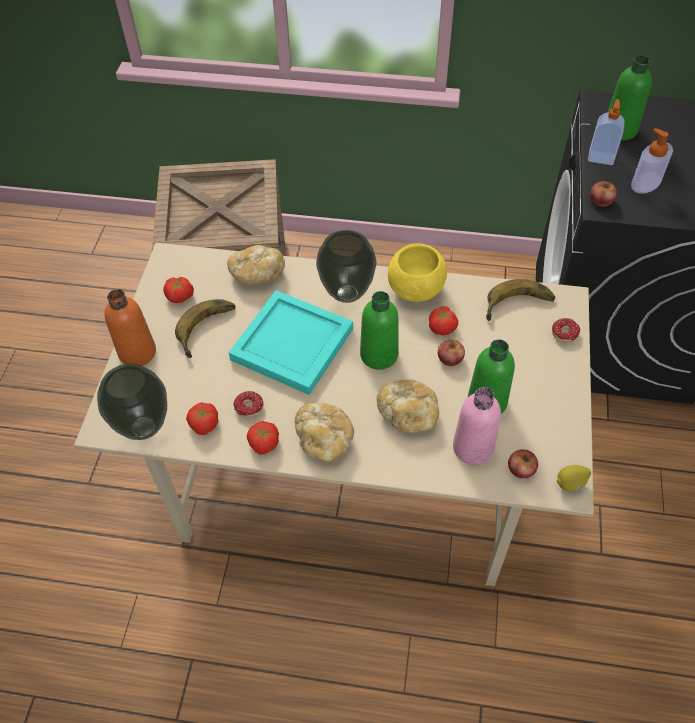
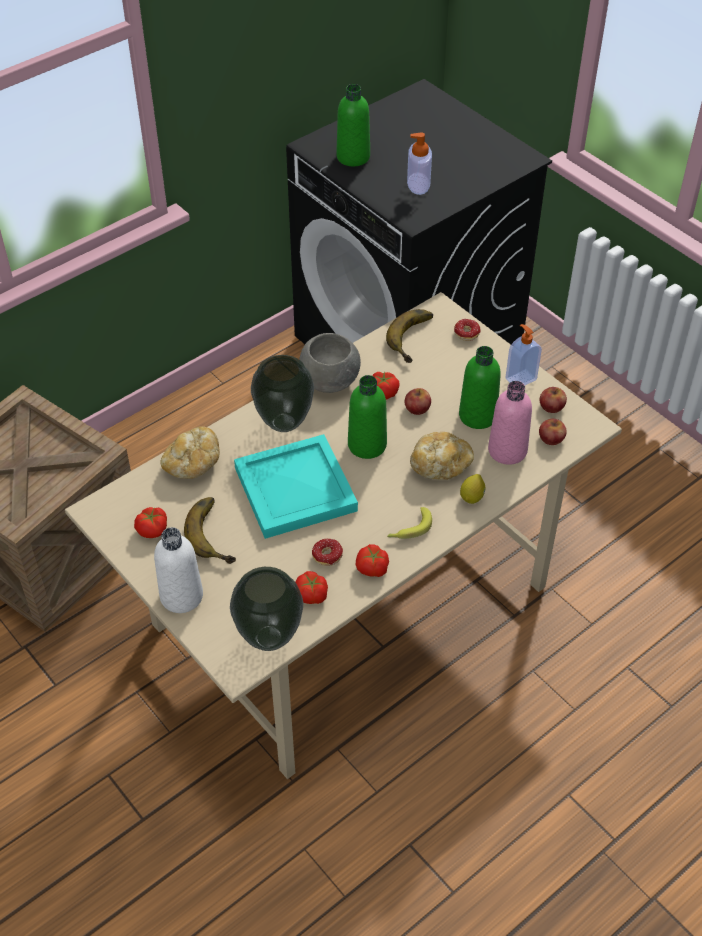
camera: 50 degrees left, 5 degrees down
orange bottle [104,289,156,366] -> white bottle [154,527,203,613]
bread [295,402,354,462] -> banana [387,507,432,539]
yellow bowl [388,243,447,302] -> grey bowl [299,333,361,393]
lemon [557,465,591,492] -> lemon moved to [460,474,485,504]
soap dispenser [588,99,624,165] -> soap dispenser moved to [505,324,542,385]
apple [590,181,617,207] -> apple moved to [540,387,567,413]

